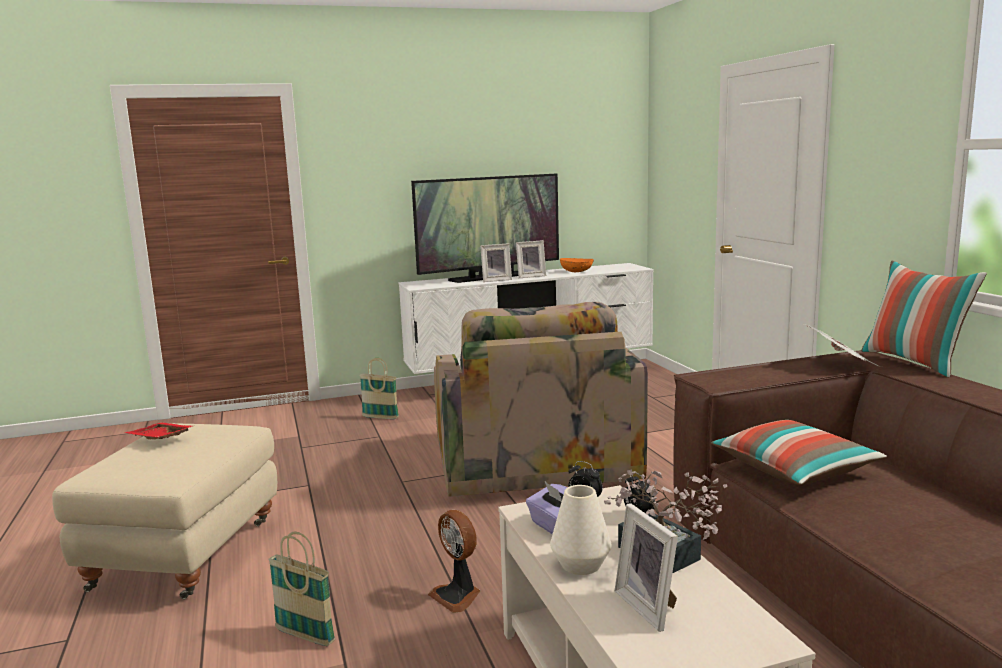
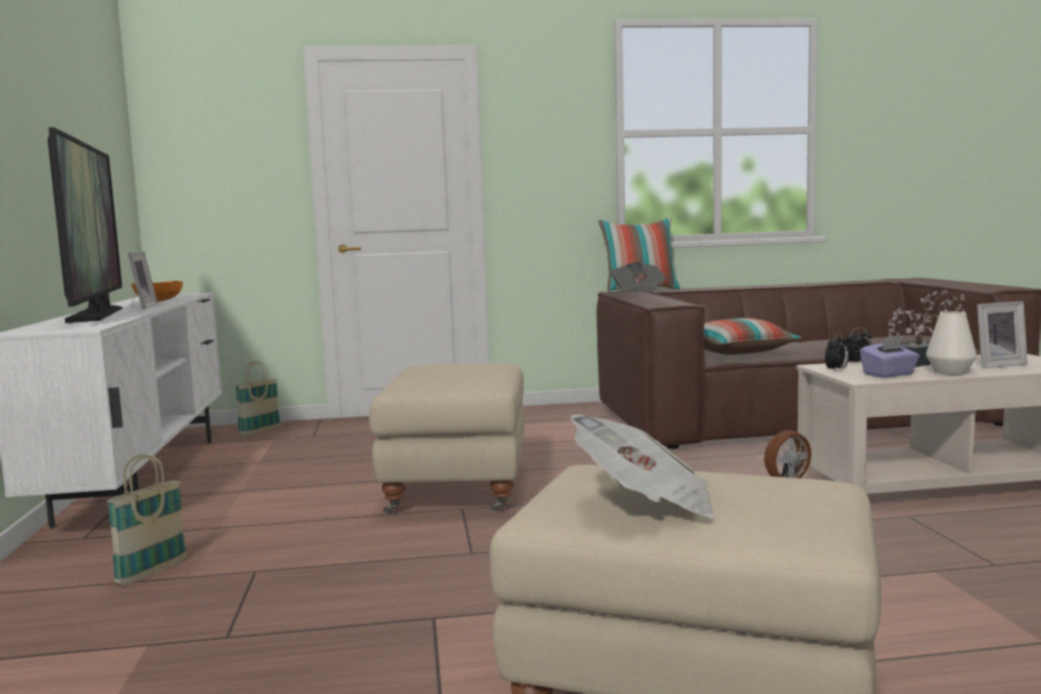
camera: 80 degrees left, 5 degrees down
red tray [124,423,193,439] -> newspaper [570,414,715,518]
basket [268,532,335,646] -> basket moved to [235,361,281,436]
armchair [434,302,648,497] -> beige ottoman [369,363,525,515]
picture frame [480,243,512,282] -> none

